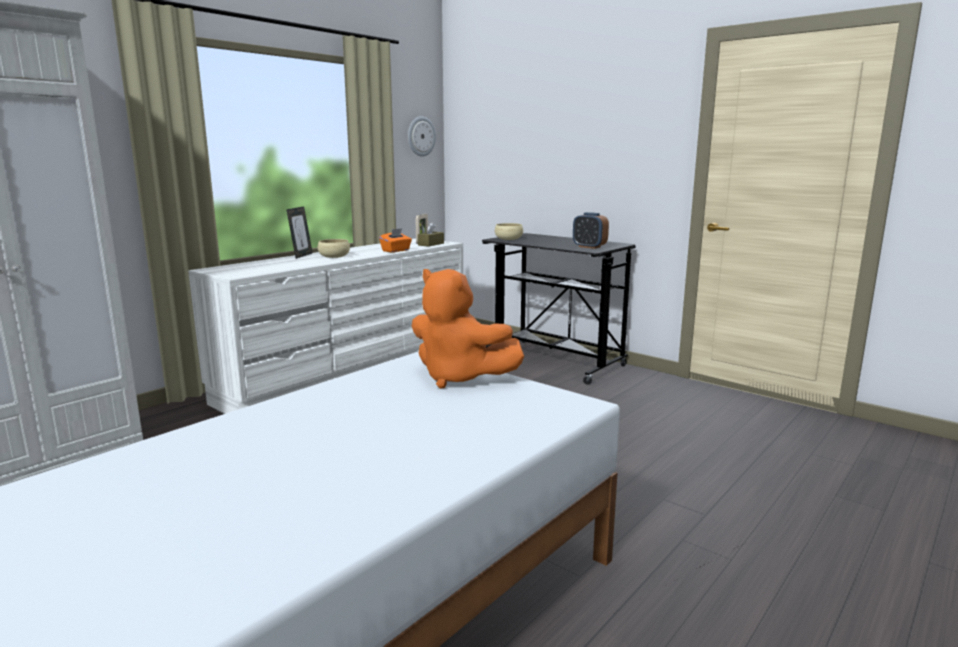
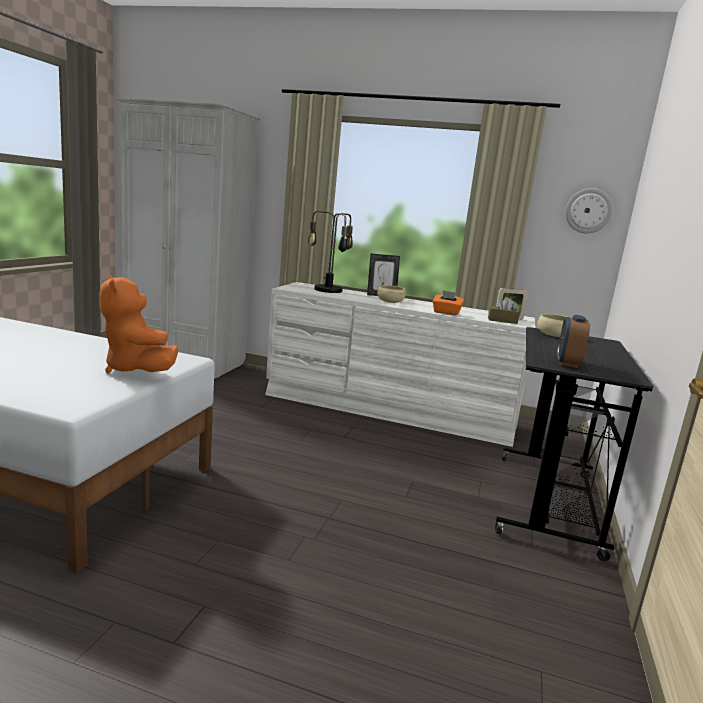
camera: 65 degrees right, 0 degrees up
orange plush toy [412,269,524,389] -> orange plush toy turned 45 degrees counterclockwise [100,275,178,374]
none -> table lamp [308,211,353,293]

